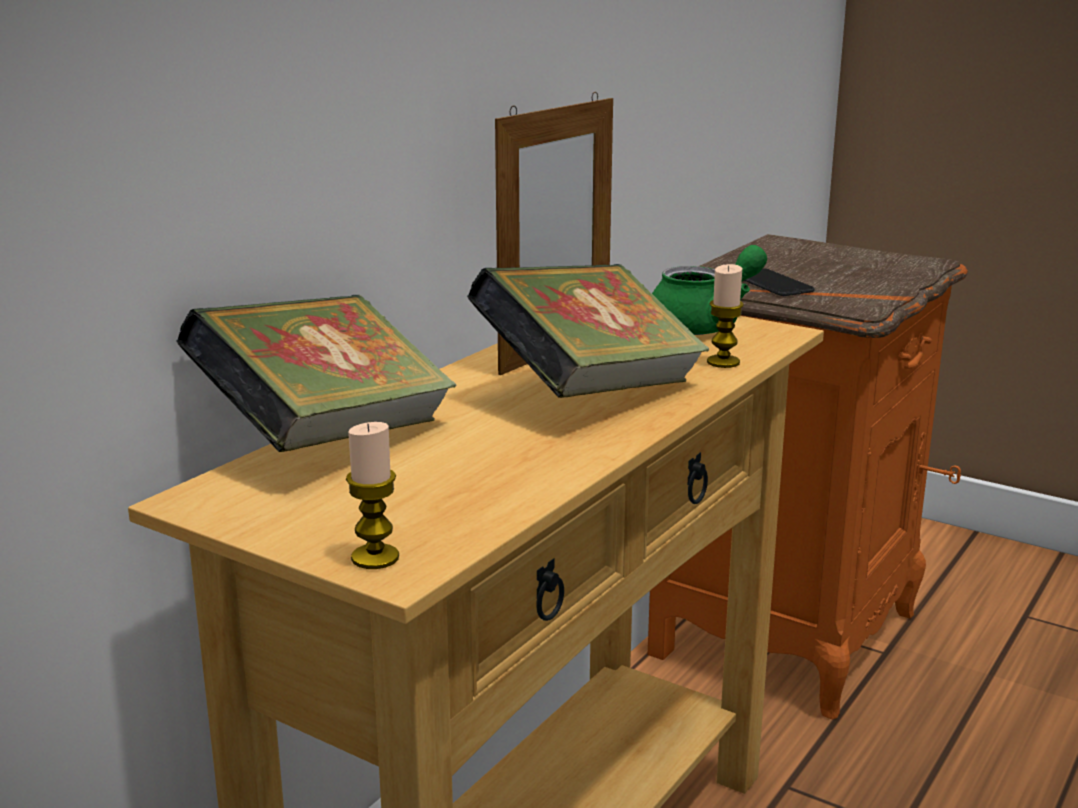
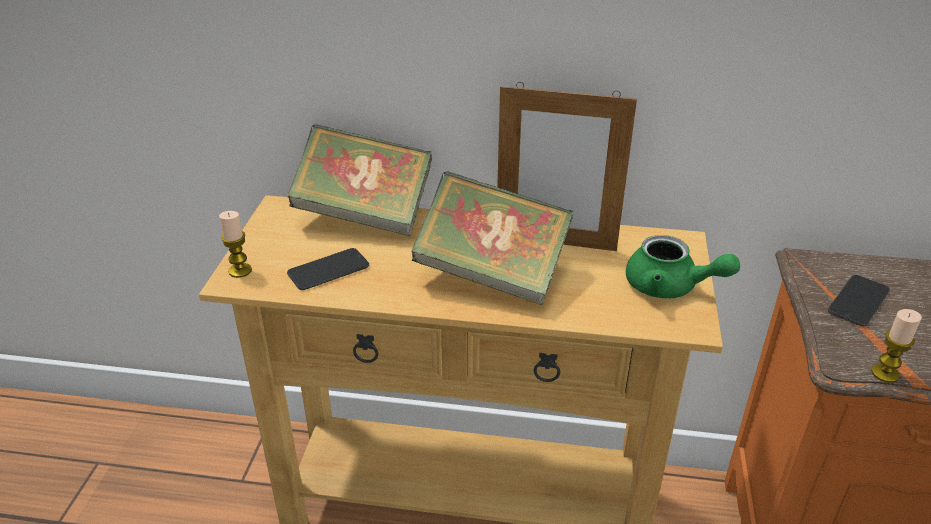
camera: 65 degrees right, 15 degrees up
candle [707,264,744,368] -> candle moved to [871,309,922,383]
none -> phone [287,248,369,290]

